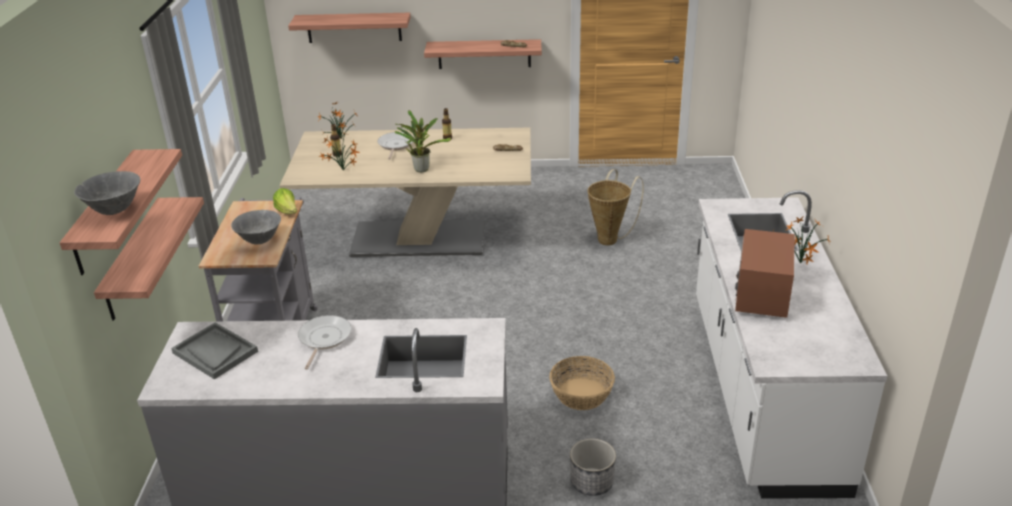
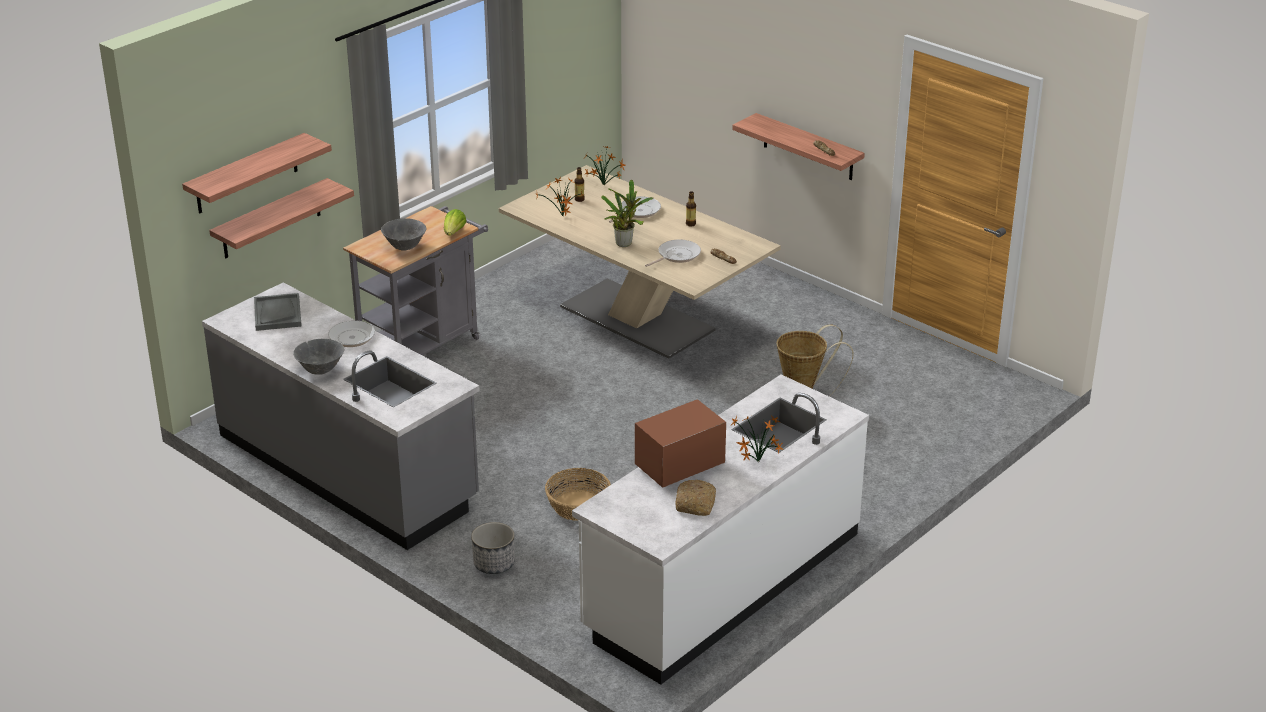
camera: 40 degrees right, 0 degrees up
grey bowl [74,171,140,215] -> grey bowl moved to [293,339,344,375]
shelf [288,13,411,43] -> none
none -> frying pan [645,240,701,267]
none -> bread [676,480,716,516]

